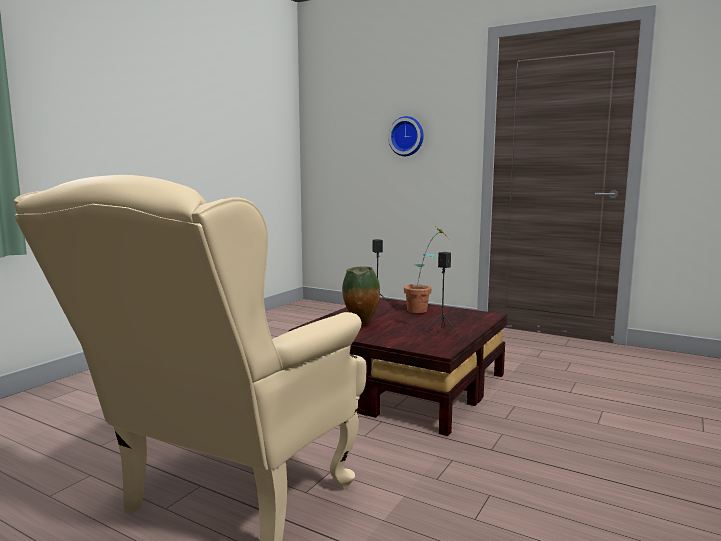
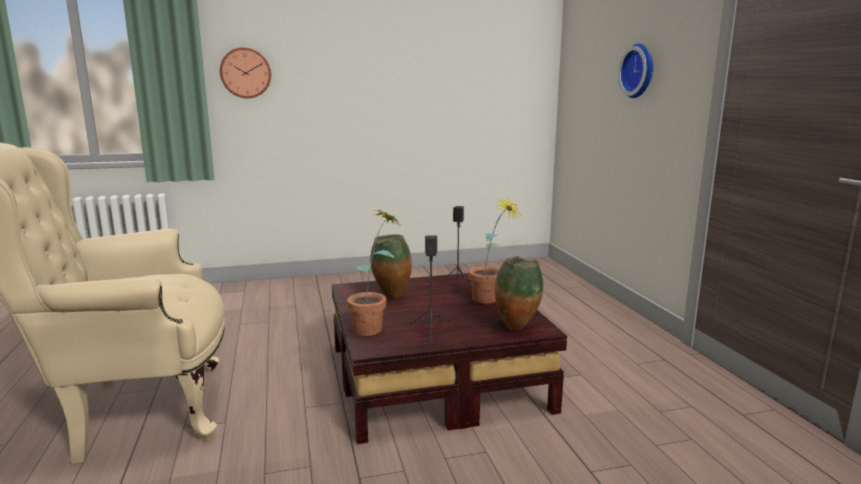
camera: 45 degrees right, 5 degrees up
none -> wall clock [220,47,271,98]
none -> potted plant [347,210,399,336]
none -> vase [495,256,544,331]

